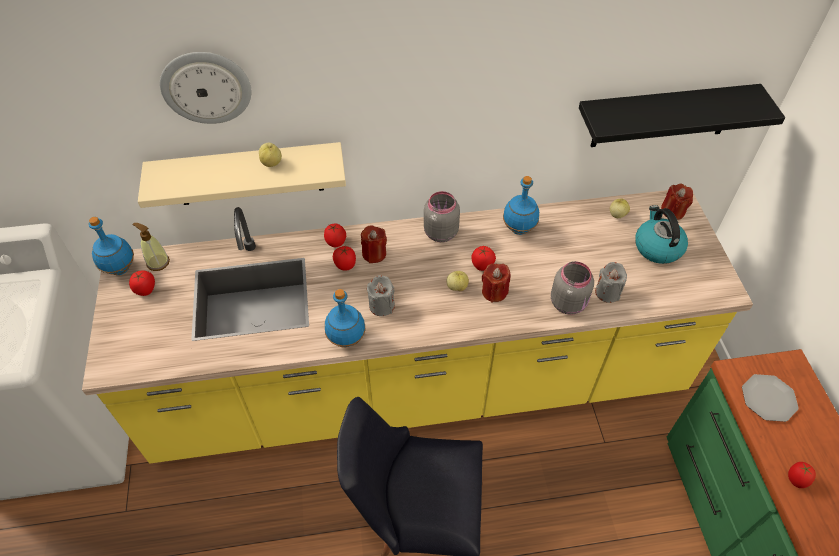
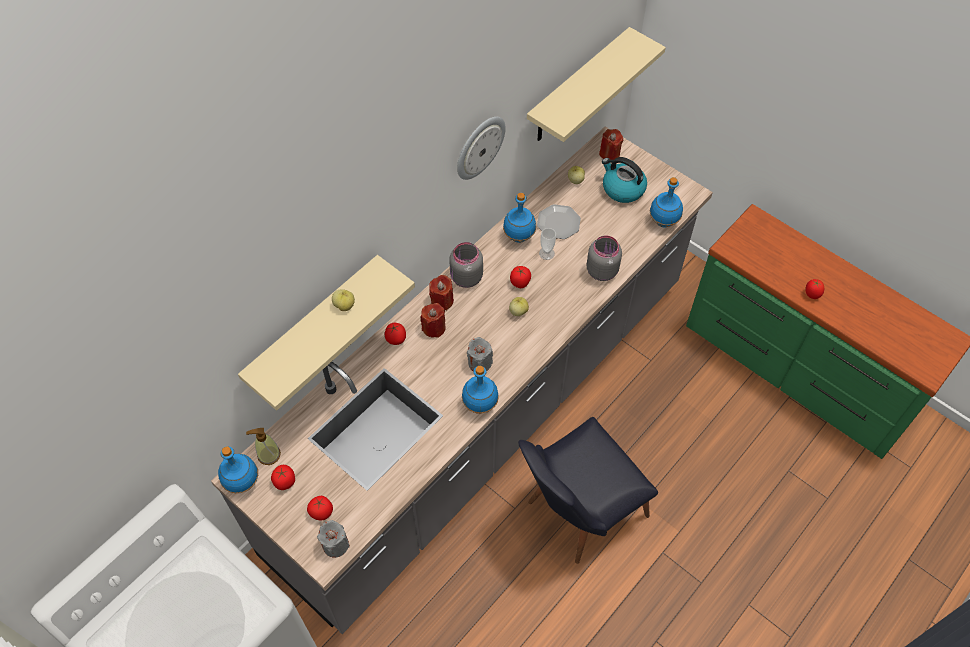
camera: 40 degrees left, 5 degrees up
yellow counter [82,190,753,464] -> grey counter [211,126,713,634]
wall clock [160,52,252,124] -> wall clock moved to [457,116,506,180]
tomato [333,246,356,271] -> tomato moved to [307,496,333,520]
red candle [482,264,511,303] -> red candle moved to [429,275,454,310]
black shelf [579,84,785,147] -> beige shelf [527,27,666,142]
grey candle [595,262,627,303] -> grey candle moved to [317,520,350,558]
plate [742,374,799,422] -> plate moved to [537,204,581,239]
none -> cup [539,228,556,260]
none -> blue bottle [650,177,683,227]

